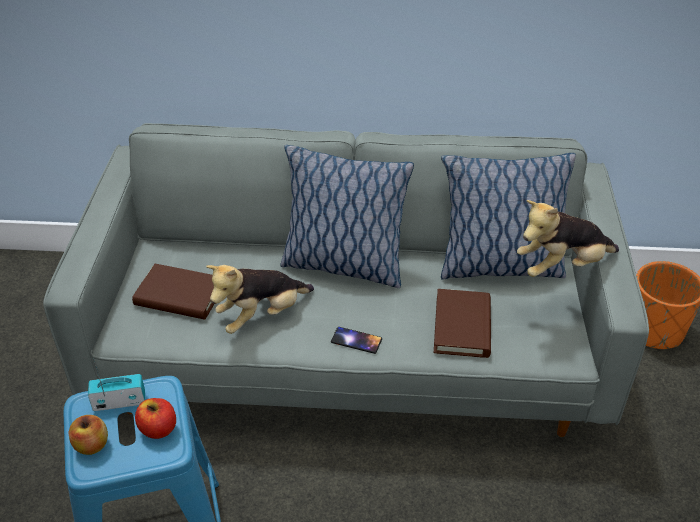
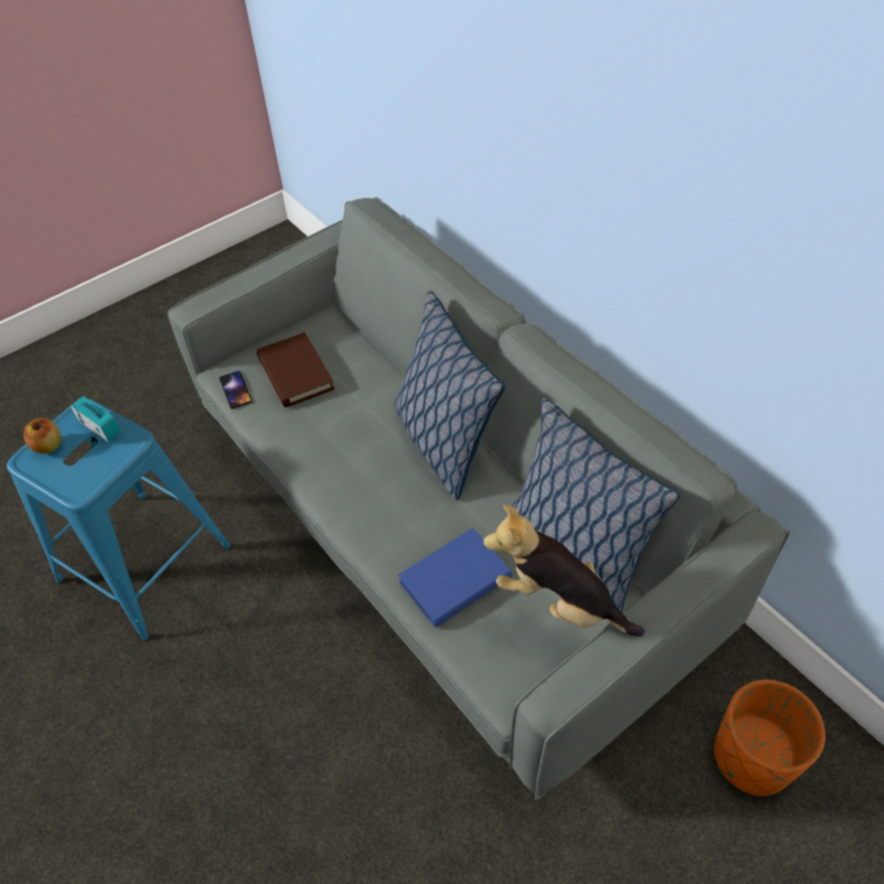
camera: 50 degrees right, 10 degrees up
apple [135,398,176,439] -> none
plush toy [206,265,314,334] -> none
phone [331,327,382,354] -> phone moved to [219,371,252,409]
brown book [434,289,491,358] -> blue book [398,528,512,627]

